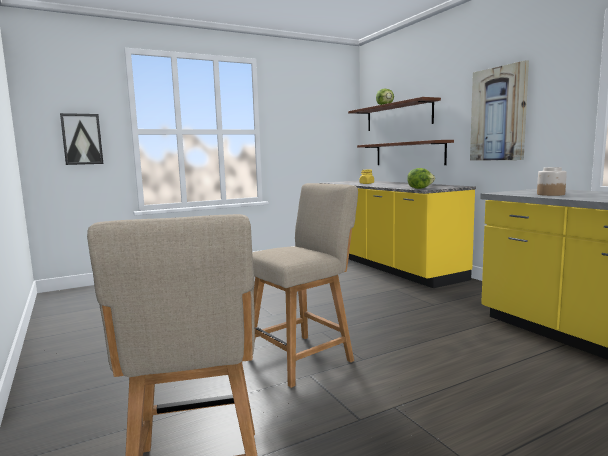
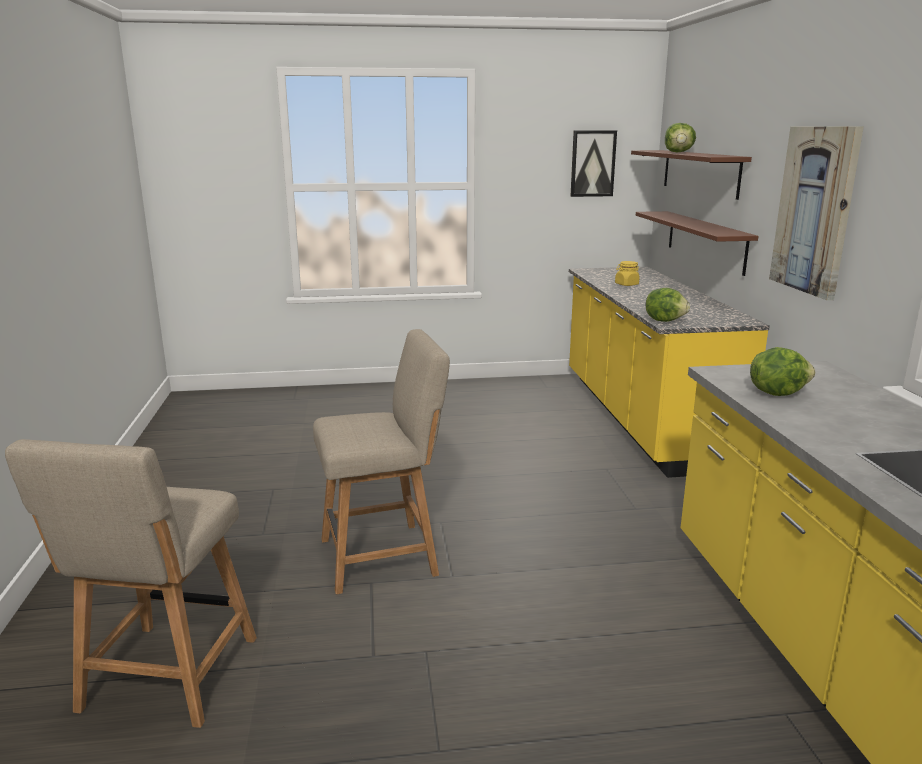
camera: 20 degrees right, 10 degrees up
picture [60,113,103,165] -> picture moved to [571,130,617,197]
jar [537,167,567,196] -> lettuce [750,347,815,396]

